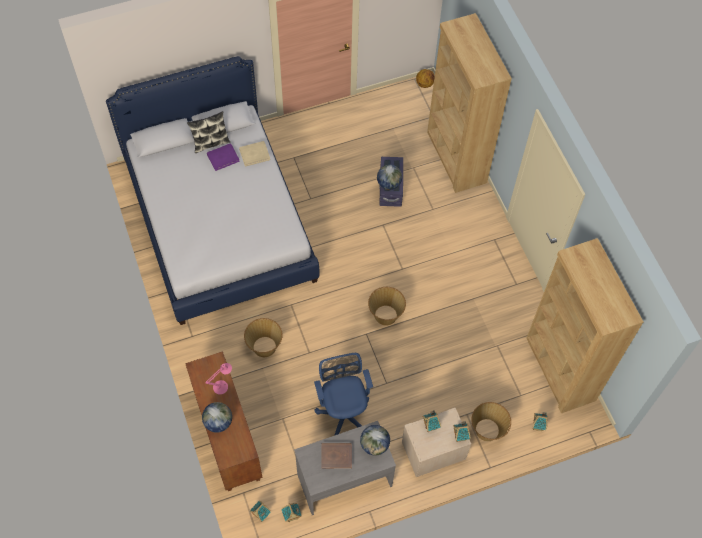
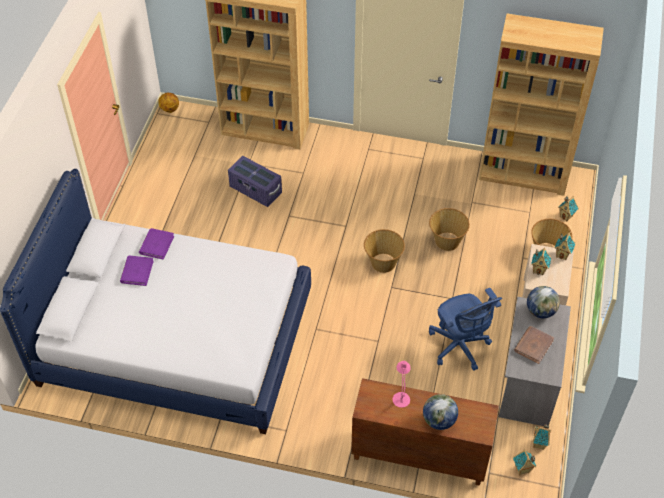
camera: 55 degrees left, 10 degrees down
pillow [187,111,231,153] -> none
beige book [239,141,270,167] -> purple book [139,228,174,260]
basket [244,318,283,357] -> basket moved to [429,208,470,251]
blue office chair [314,353,373,436] -> blue office chair turned 135 degrees counterclockwise [429,288,502,371]
globe [377,164,402,190] -> none

